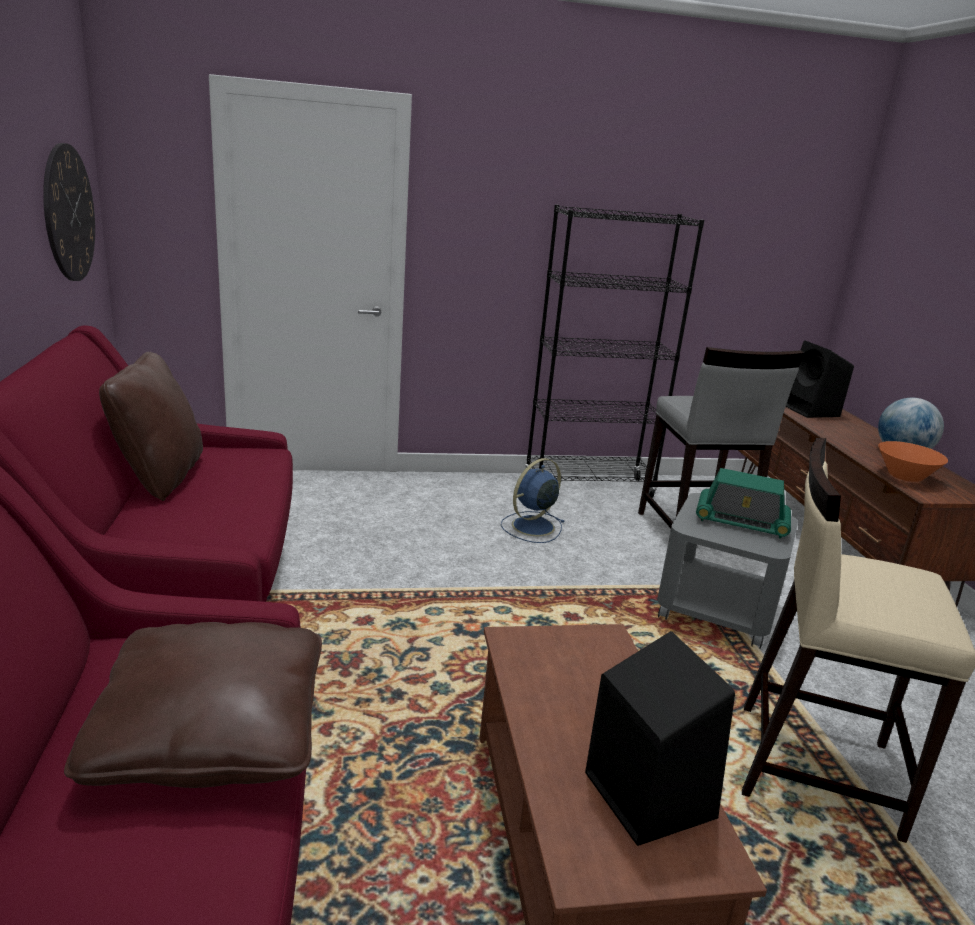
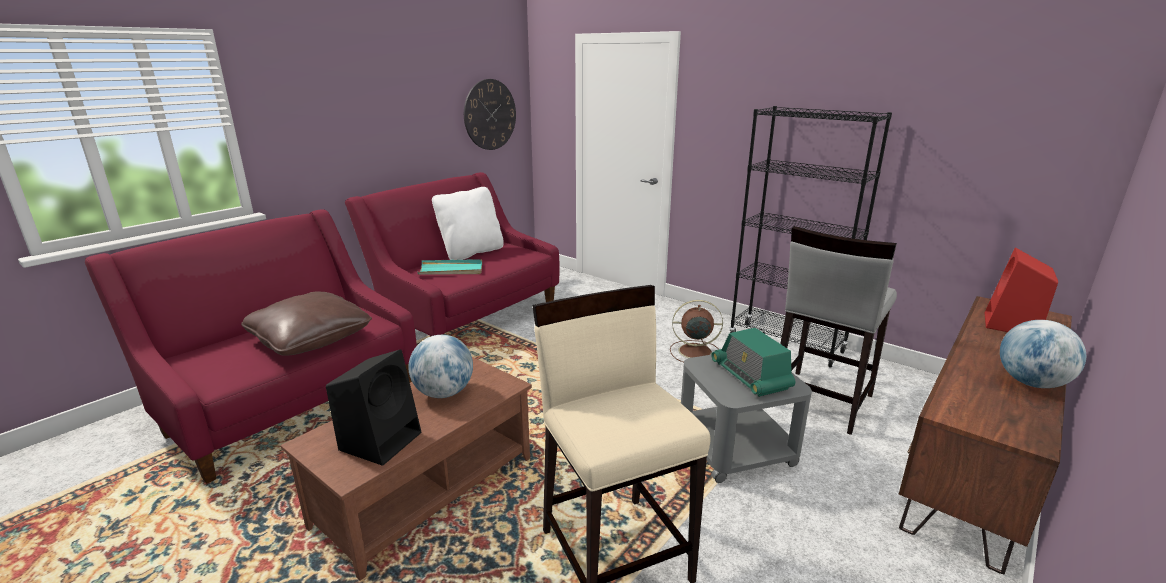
camera: 50 degrees right, 0 degrees up
brown pillow [99,352,203,501] -> white pillow [432,187,504,260]
blue fan [501,458,565,543] -> brown fan [670,300,723,362]
black speaker [786,341,854,418] -> red speaker [985,247,1058,332]
orange bowl [878,441,948,482] -> none
none -> globe [408,335,473,398]
none -> turquoise tray [418,259,482,275]

